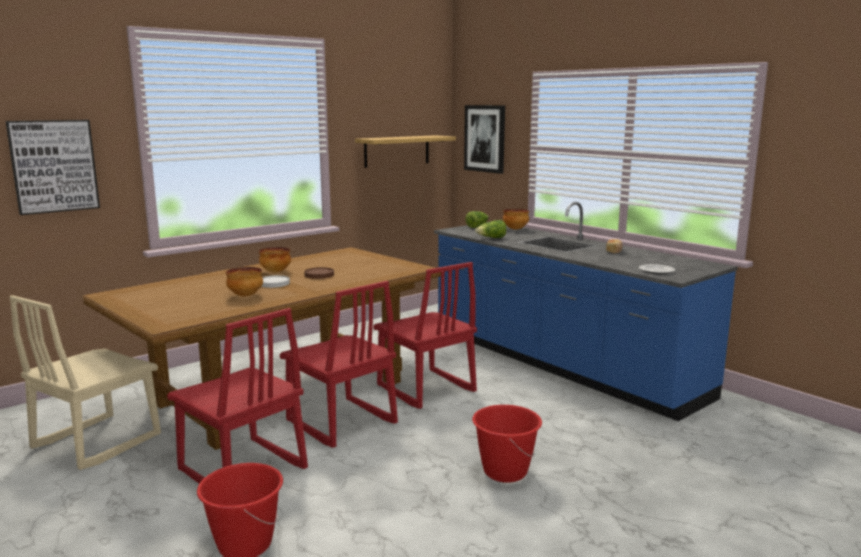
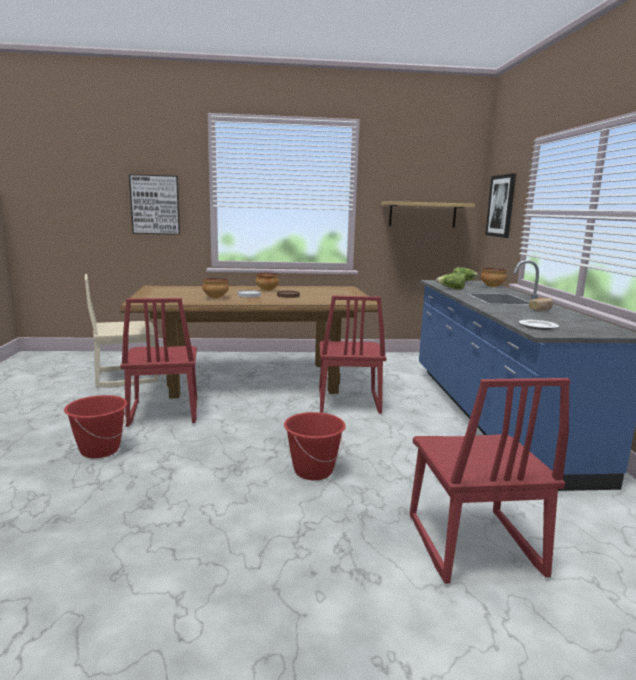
camera: 35 degrees right, 0 degrees up
red chair [280,281,398,448] -> red chair moved to [410,378,570,584]

